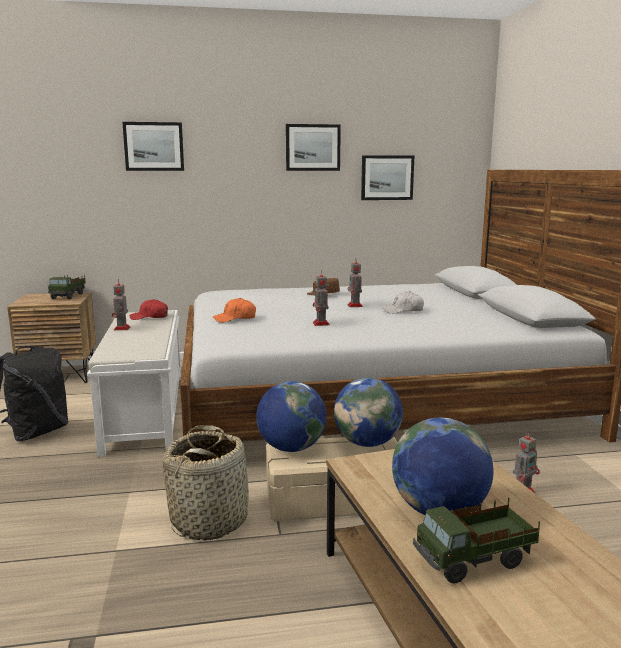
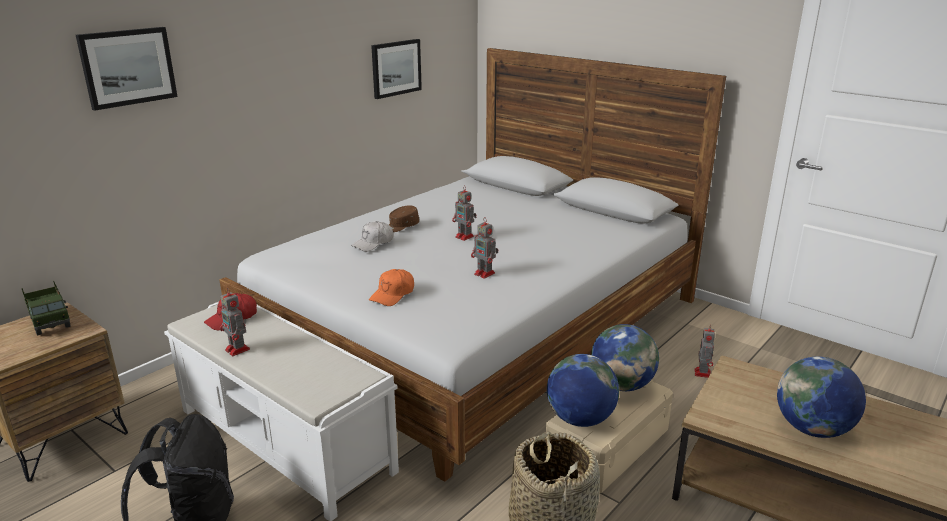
camera: 40 degrees left, 10 degrees up
picture [286,124,341,171] -> none
white cap [383,291,424,314] -> white cap moved to [351,221,393,252]
toy truck [413,497,540,583] -> none

